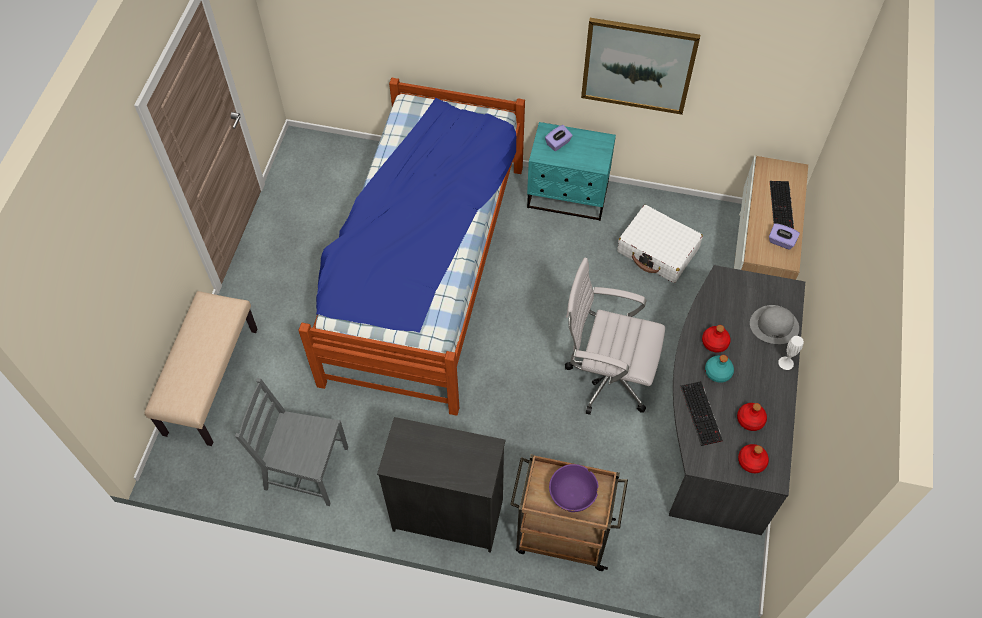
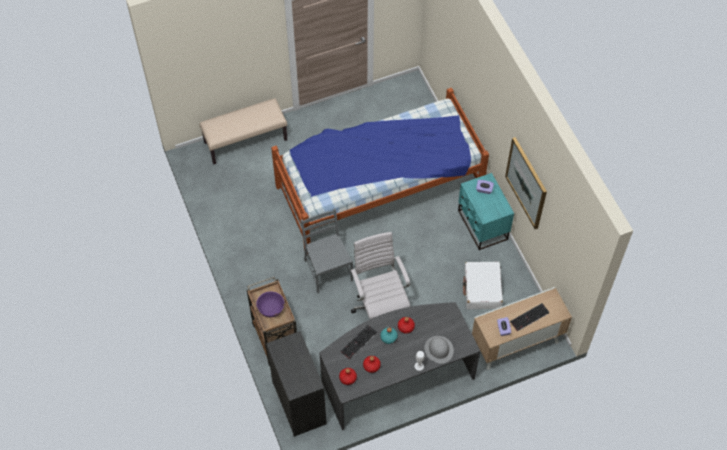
camera: 55 degrees right, 0 degrees up
grey chair [235,378,348,506] -> grey chair moved to [301,208,353,293]
black dresser [377,417,505,553] -> black dresser moved to [266,331,327,437]

